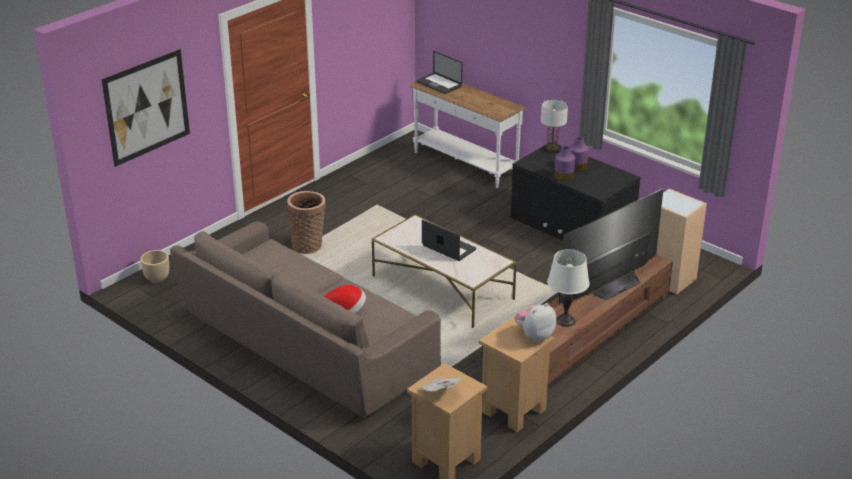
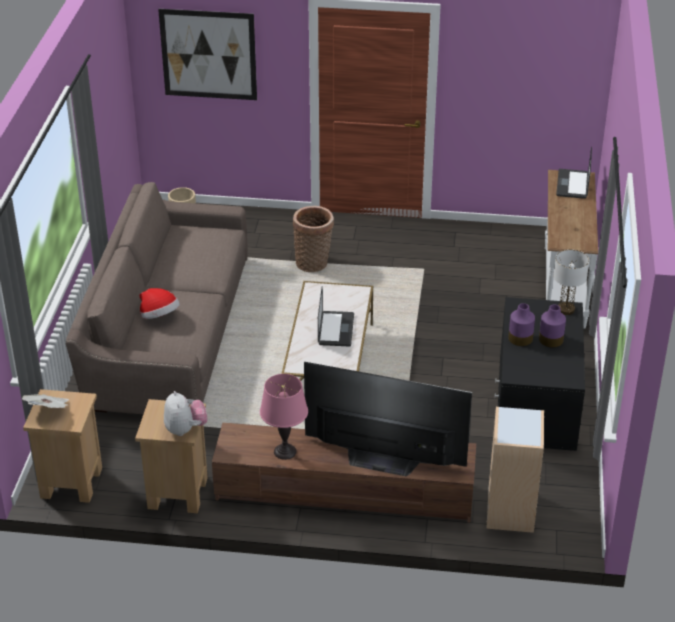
camera: 55 degrees right, 5 degrees up
plush toy [515,303,556,342] -> plush toy turned 60 degrees clockwise [164,391,207,436]
white table lamp [547,249,590,327] -> pink table lamp [260,374,308,460]

